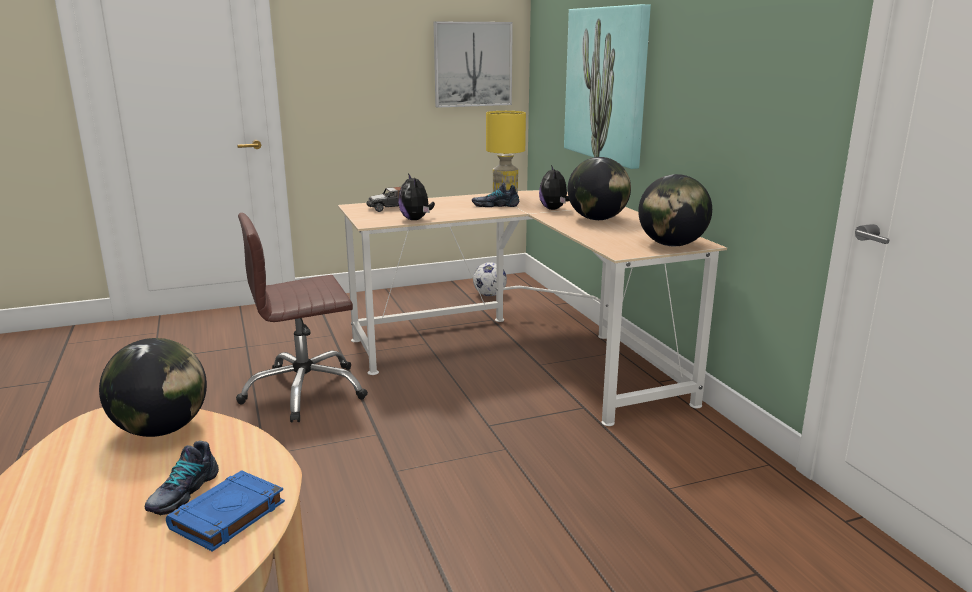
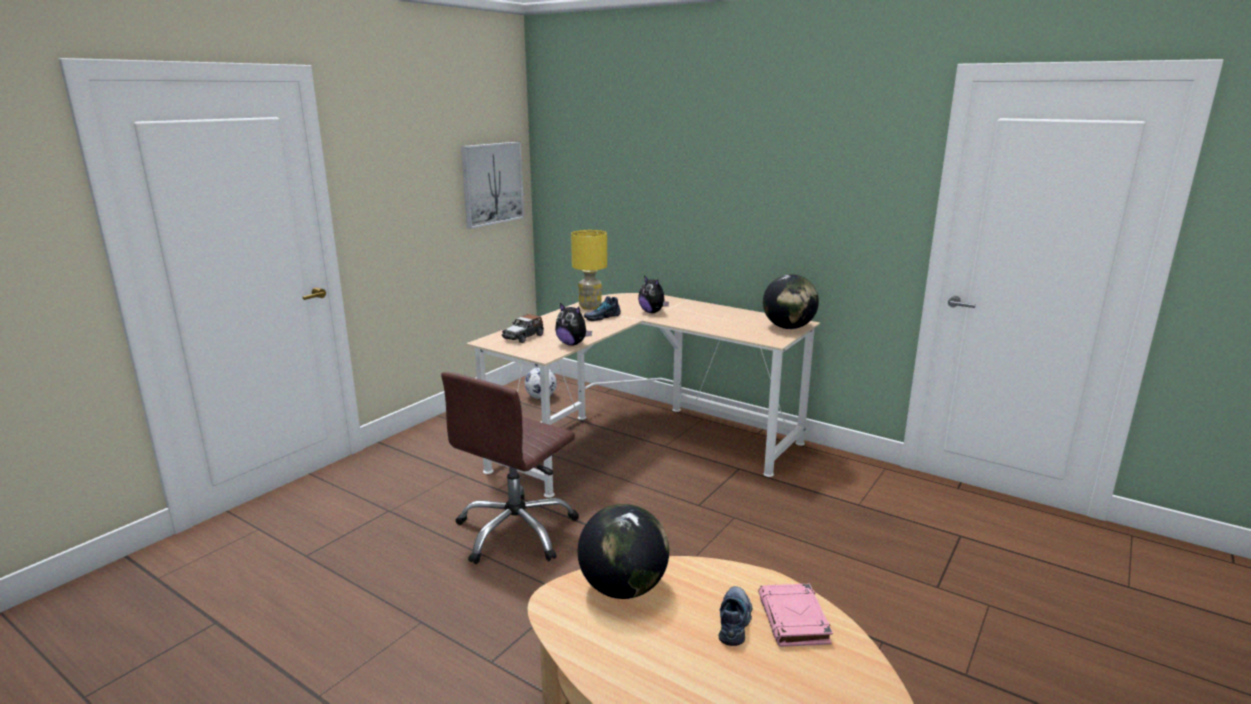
camera: 35 degrees left, 0 degrees up
shoe [145,441,219,515] -> shoe turned 150 degrees counterclockwise [719,586,752,646]
blue book [166,470,285,552] -> pink book [759,583,833,647]
picture [564,4,651,169] -> none
globe [567,157,631,220] -> none

